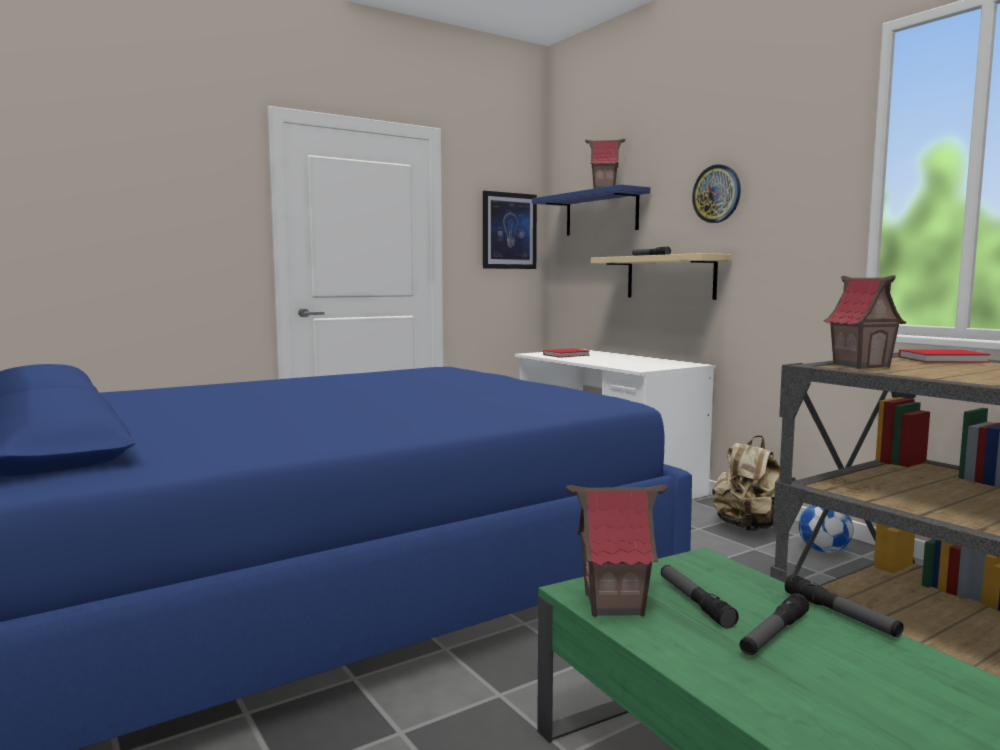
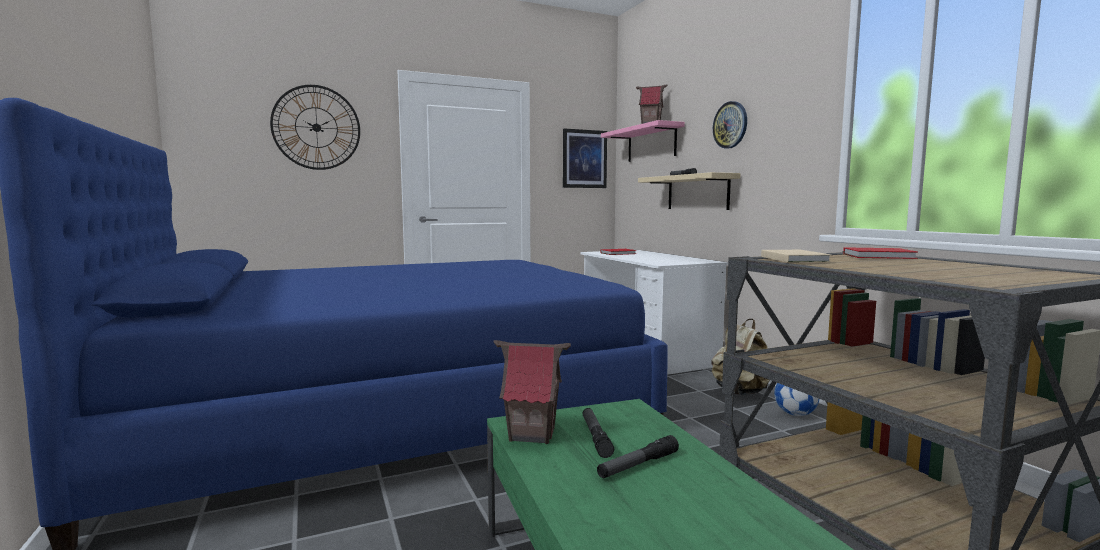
camera: 10 degrees right, 0 degrees up
blue shelf [532,184,650,236] -> pink shelf [601,120,685,162]
flashlight [785,574,904,637] -> none
toy house [823,275,907,369] -> beige book [761,250,831,263]
none -> wall clock [270,85,360,170]

